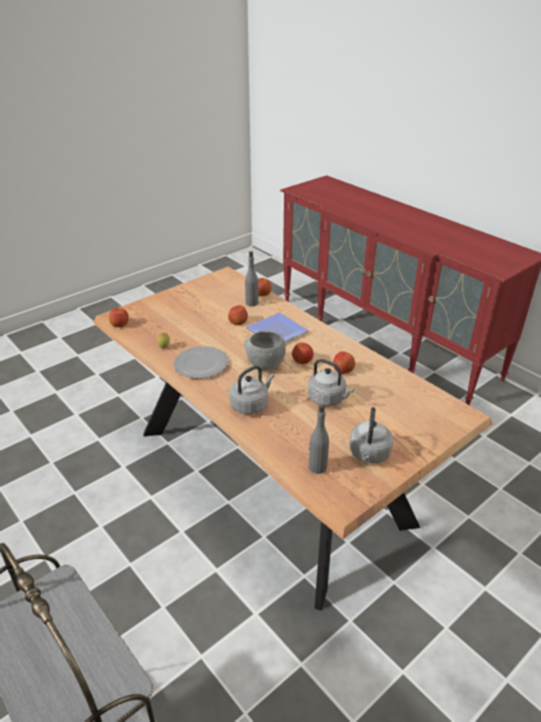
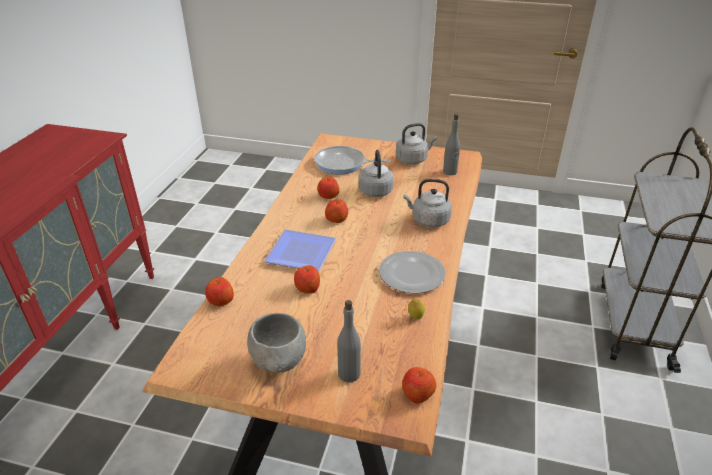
camera: 125 degrees left, 0 degrees up
grey bowl [244,331,286,370] -> grey bowl moved to [247,313,306,373]
grey bottle [245,251,259,306] -> grey bottle moved to [337,300,361,383]
none -> frying pan [314,146,391,175]

